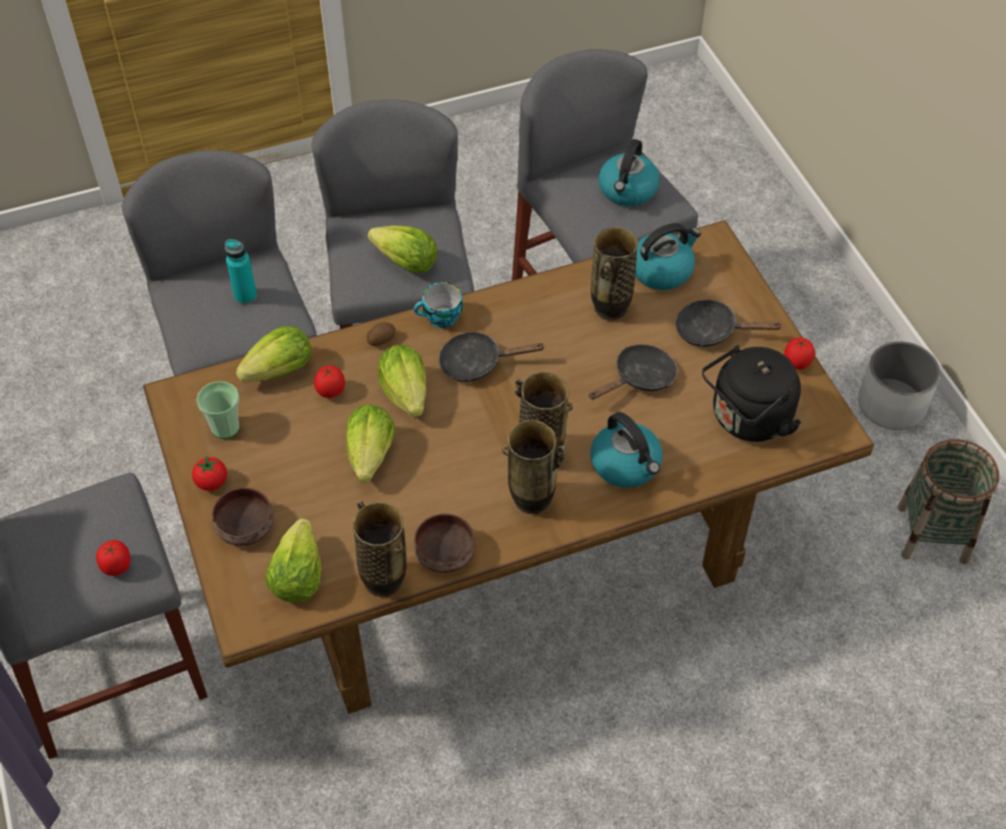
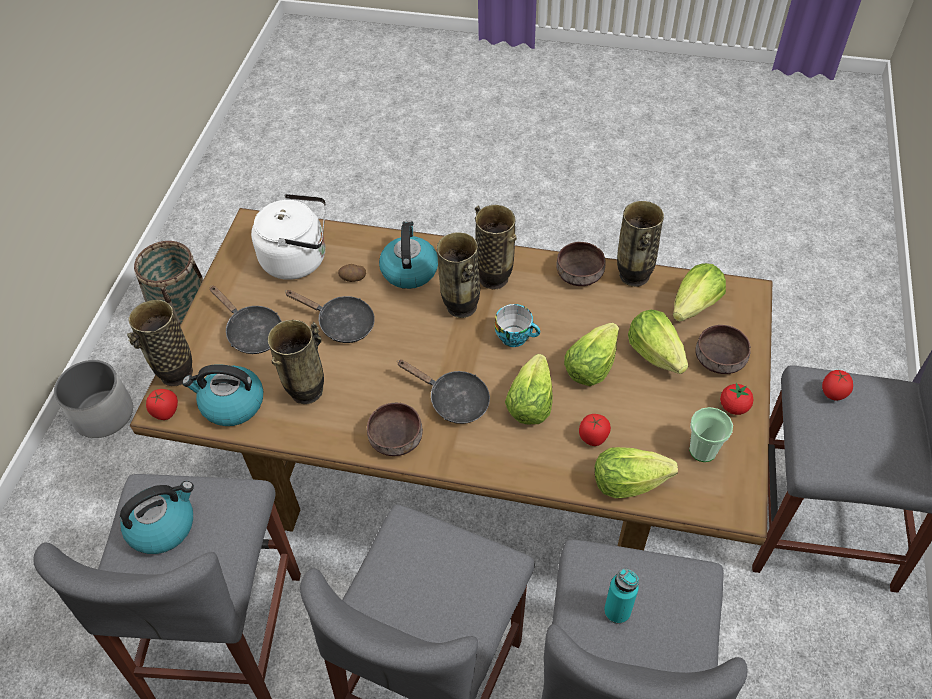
camera: 145 degrees left, 0 degrees up
potato [367,322,395,346] -> potato moved to [338,264,366,282]
lettuce [368,225,438,273] -> lettuce moved to [628,310,688,374]
cup [414,282,463,328] -> cup moved to [495,304,540,347]
black frying pan [588,344,677,400] -> black frying pan turned 150 degrees counterclockwise [286,290,375,343]
black kettle [702,345,801,442] -> white kettle [251,193,326,280]
tomato [784,337,815,370] -> tomato moved to [146,389,178,420]
none -> vase [127,300,193,386]
none -> brown bowl [367,403,423,456]

